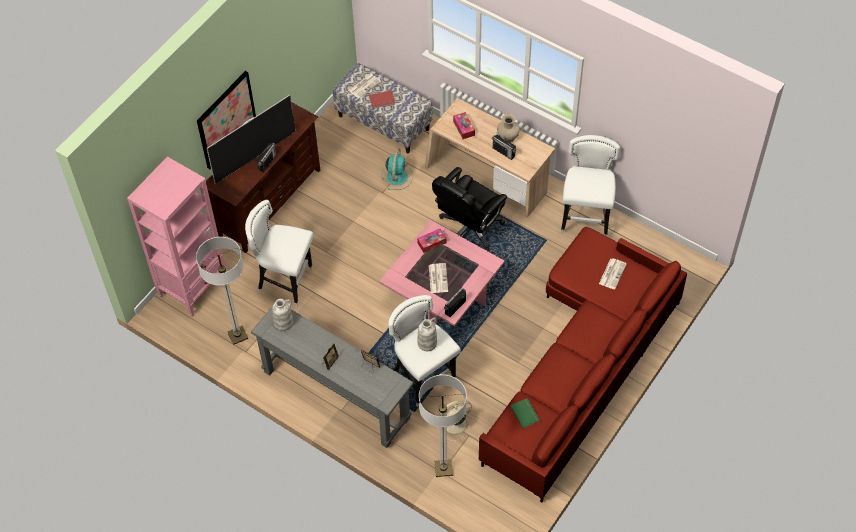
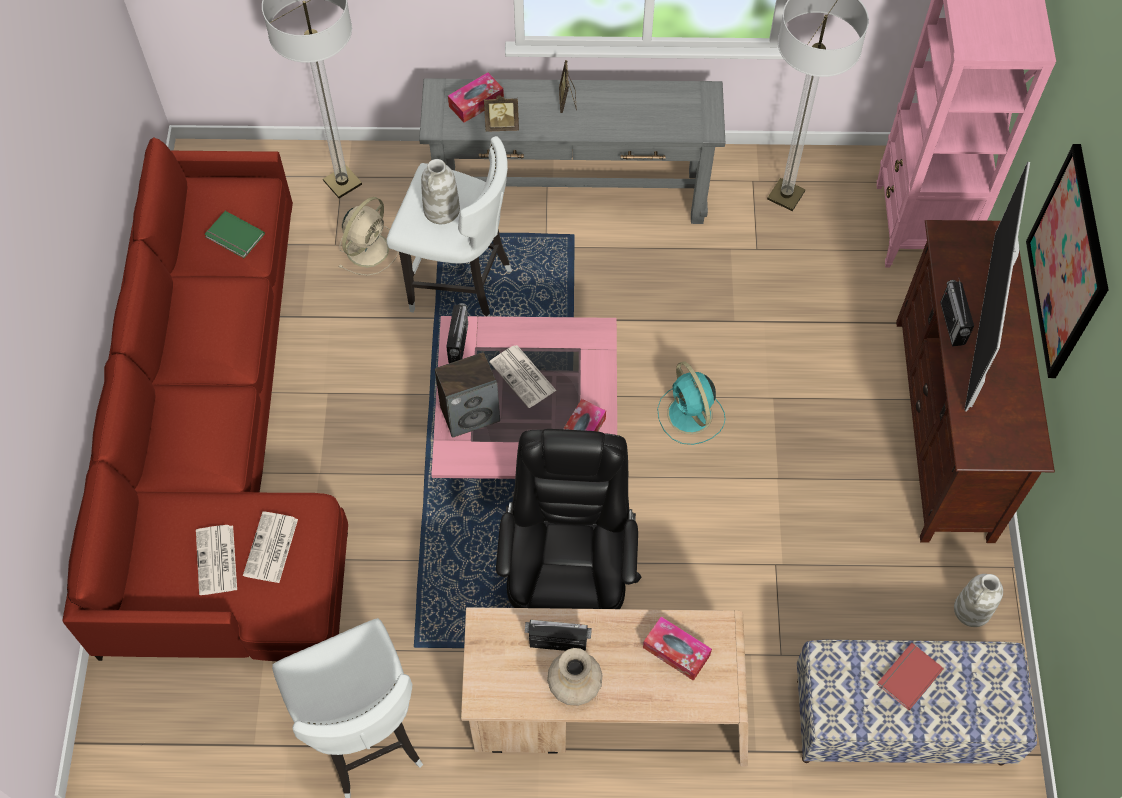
camera: 145 degrees right, 5 degrees up
white stool [245,200,314,307] -> none
white vase [272,299,293,331] -> white vase moved to [954,574,1003,627]
newspaper [348,74,381,98] -> newspaper moved to [243,512,298,583]
turquoise fan [382,148,413,190] -> turquoise fan moved to [657,361,726,445]
none -> speaker [435,352,500,438]
none -> tissue box [448,72,504,123]

